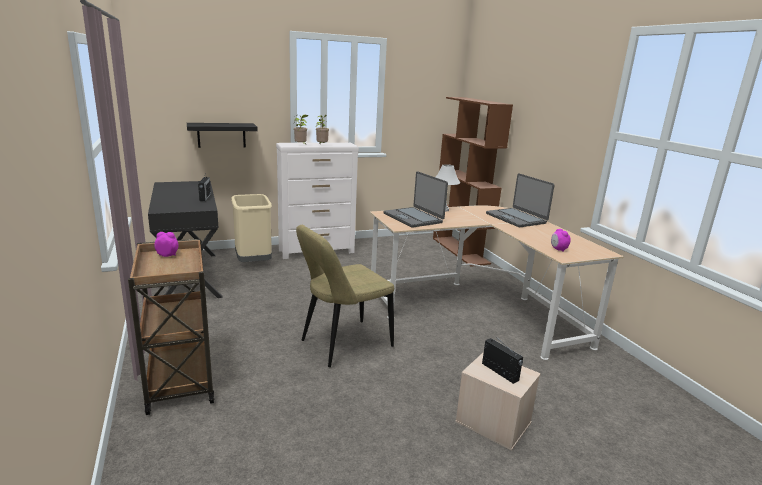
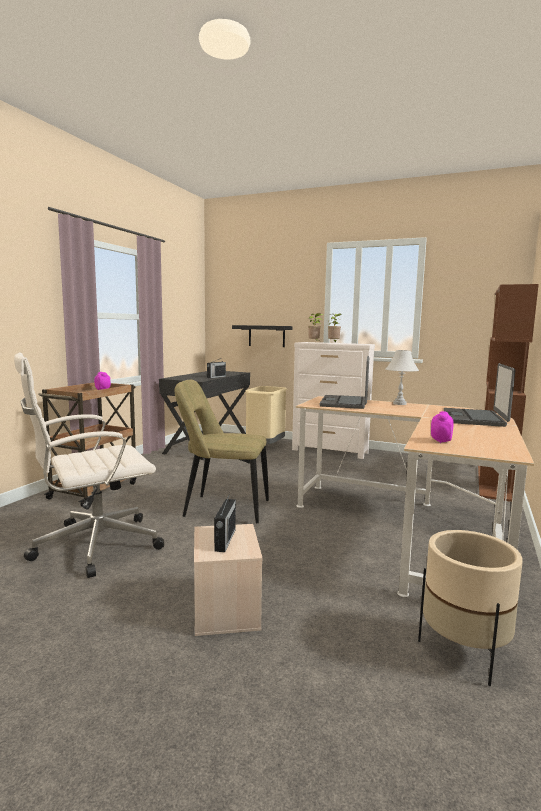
camera: 45 degrees right, 10 degrees down
none -> white office chair [14,353,164,578]
none -> beige planter [418,530,523,686]

